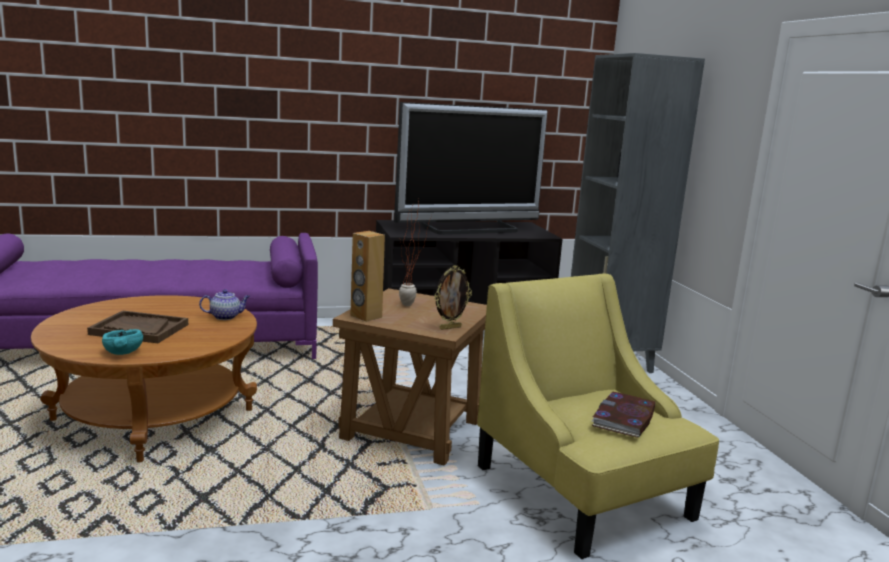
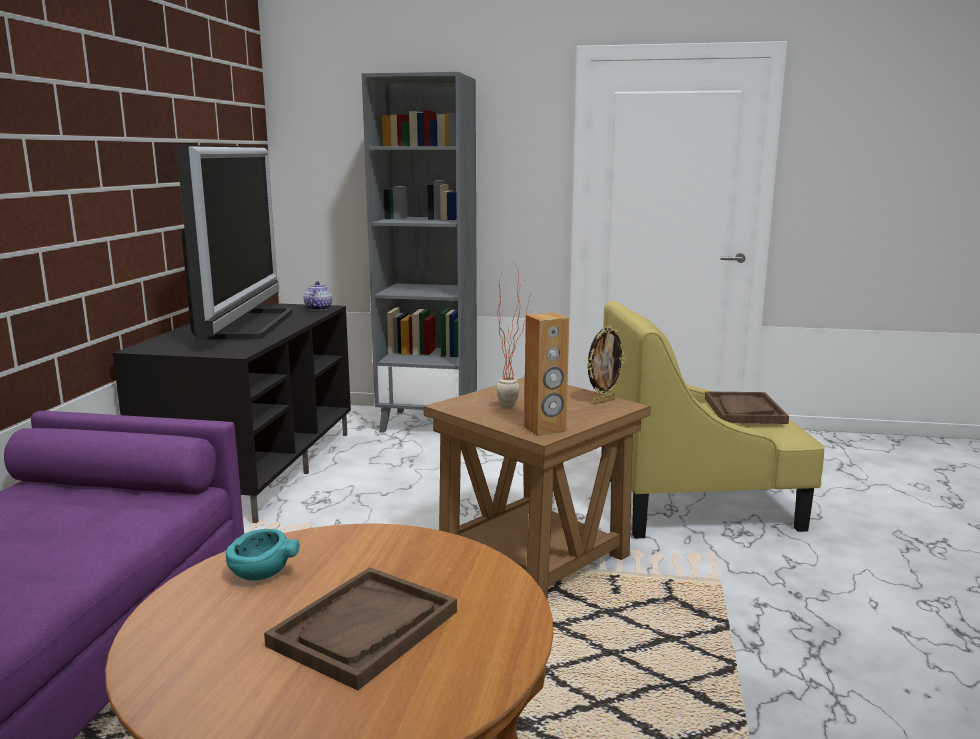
camera: 65 degrees left, 0 degrees up
turquoise bowl [102,329,143,355] -> turquoise bowl moved to [226,529,300,580]
teapot [199,289,250,320] -> teapot moved to [303,281,332,311]
picture frame [434,266,472,330] -> picture frame turned 60 degrees clockwise [587,326,626,404]
book [592,392,655,438] -> brown tray [705,391,789,424]

